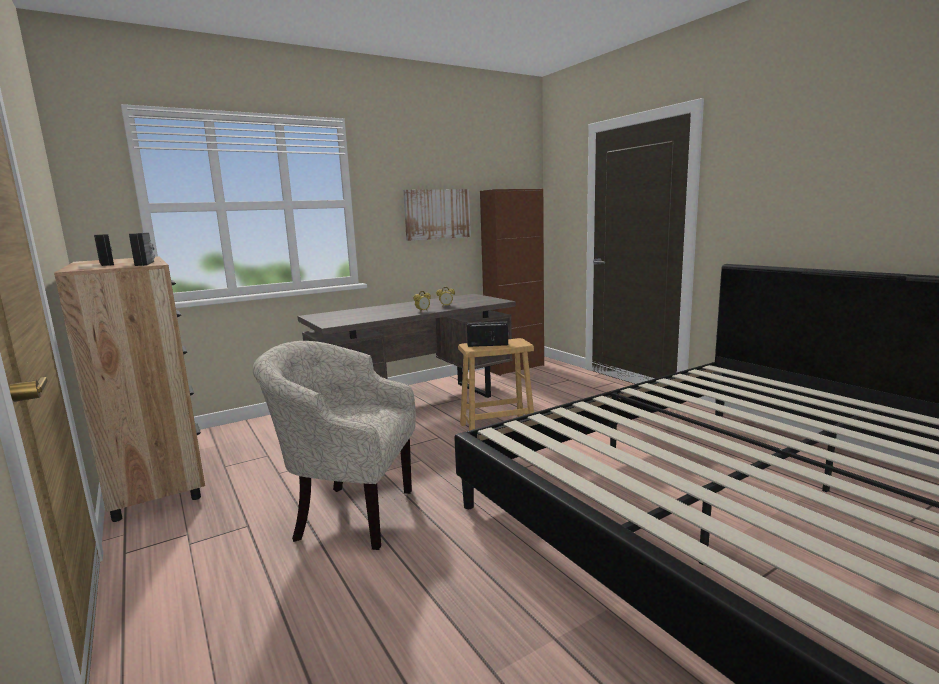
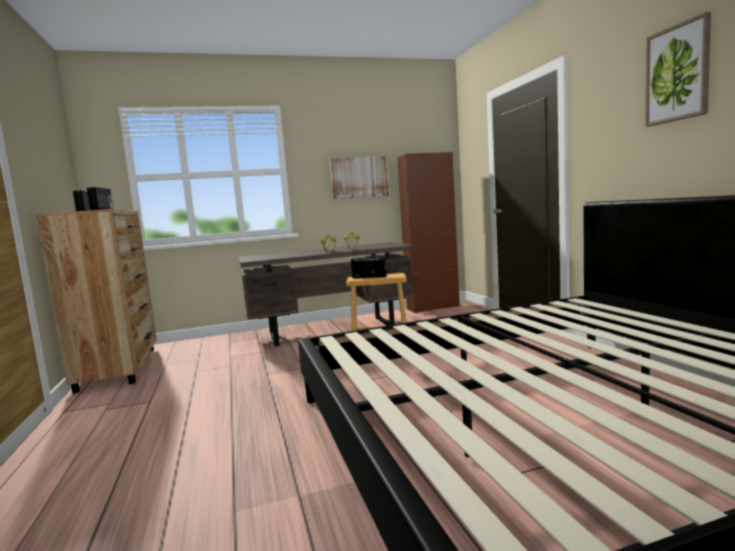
camera: 15 degrees right, 5 degrees down
beige armchair [253,341,416,550] -> none
none -> picture [645,12,711,127]

